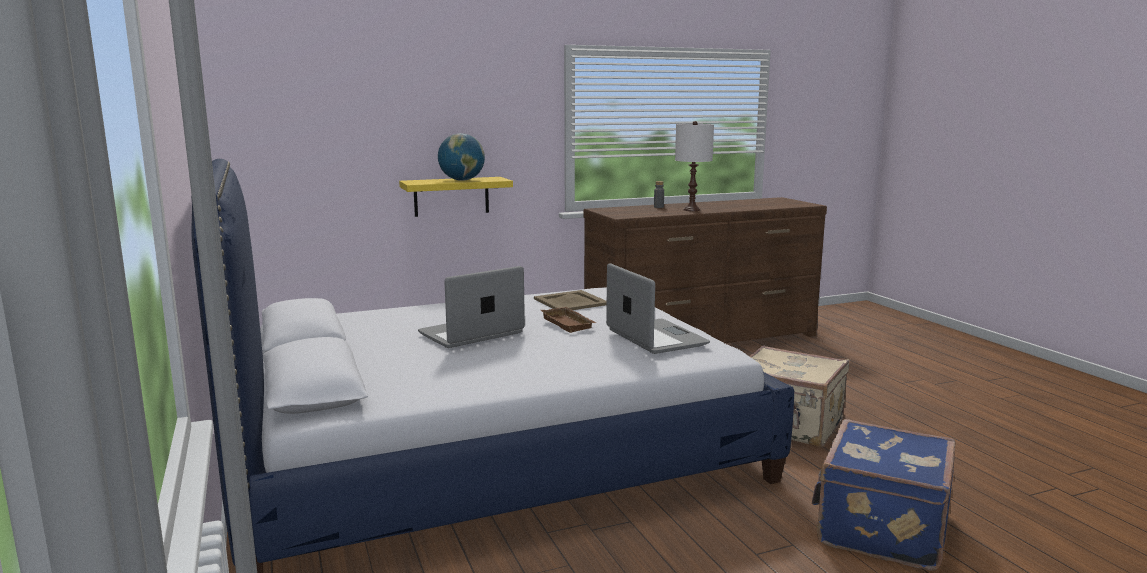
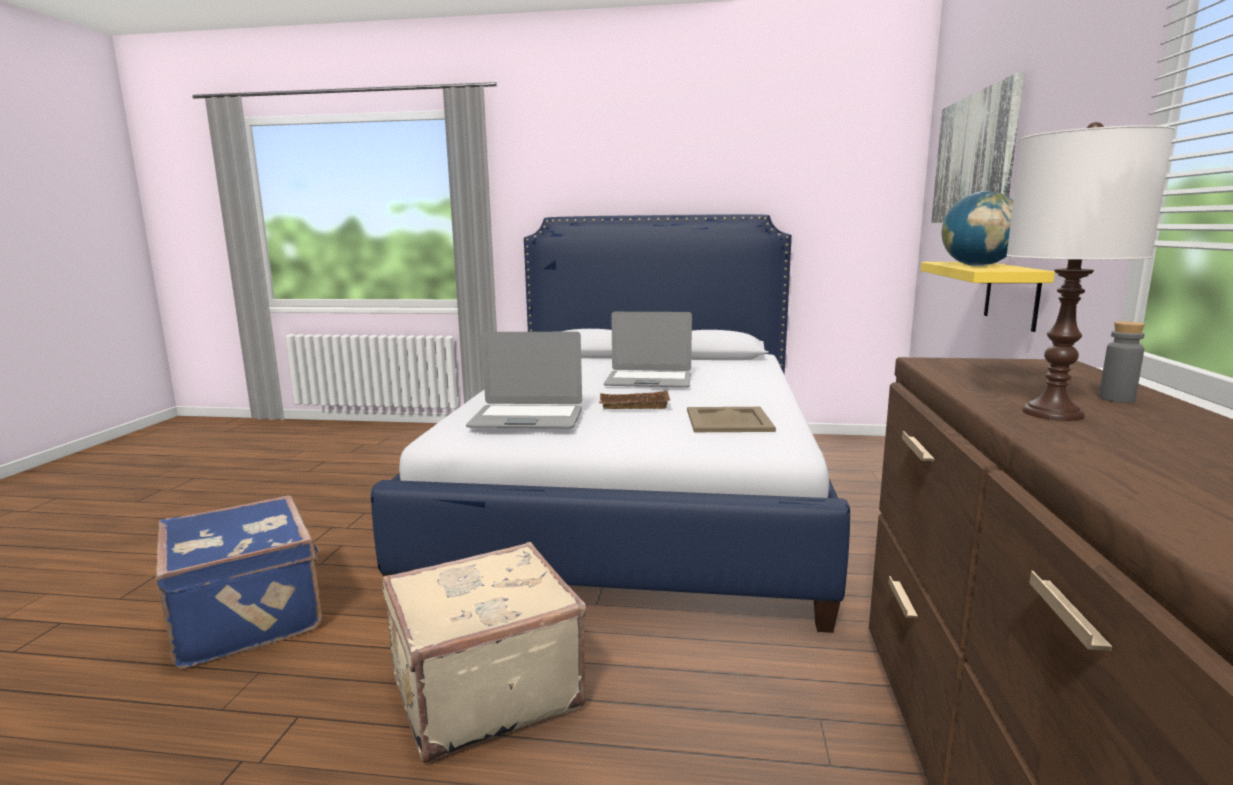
camera: 120 degrees right, 0 degrees up
laptop [418,266,525,348] -> laptop turned 105 degrees clockwise [604,312,692,387]
none -> picture [931,73,1024,223]

